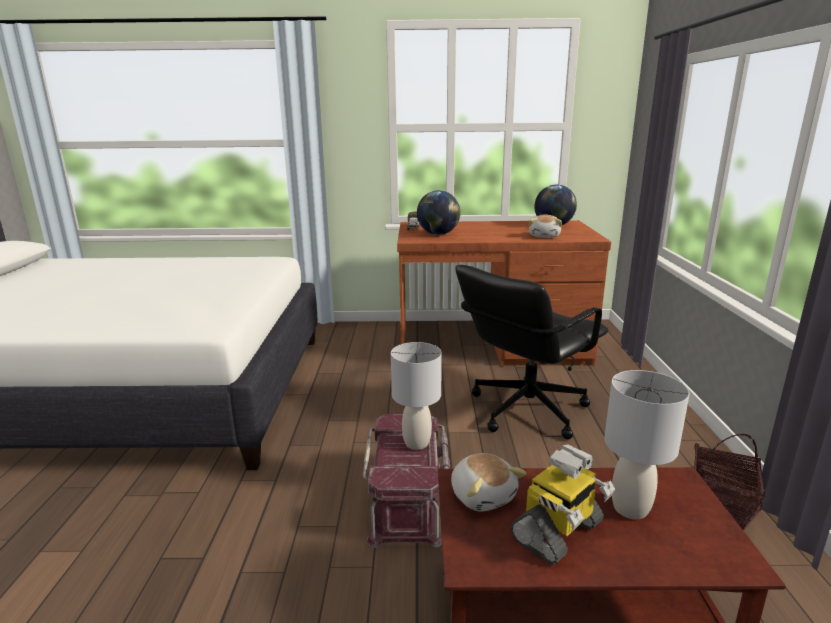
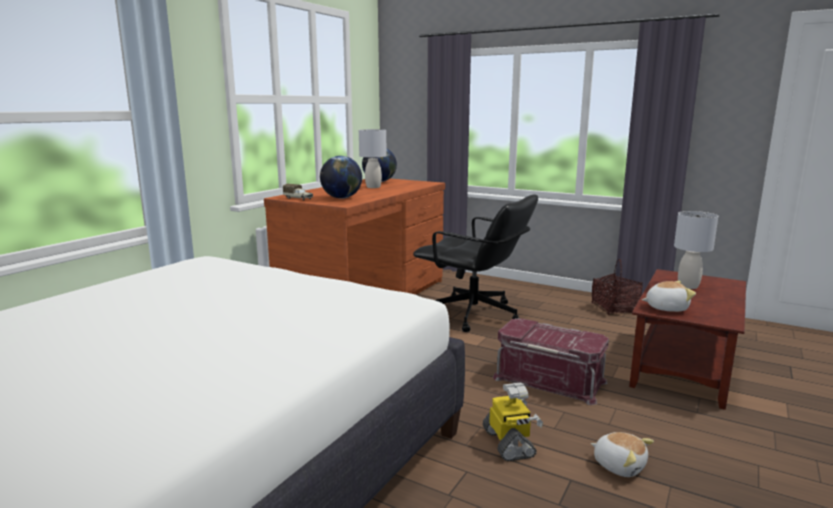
camera: 60 degrees left, 5 degrees down
grey table lamp [391,342,442,450] -> grey table lamp moved to [359,129,387,188]
black office chair [455,265,608,440] -> black office chair turned 45 degrees counterclockwise [413,195,538,332]
toy robot [510,444,615,565] -> toy robot moved to [483,383,543,461]
plush toy [529,215,562,238] -> plush toy moved to [591,432,654,477]

